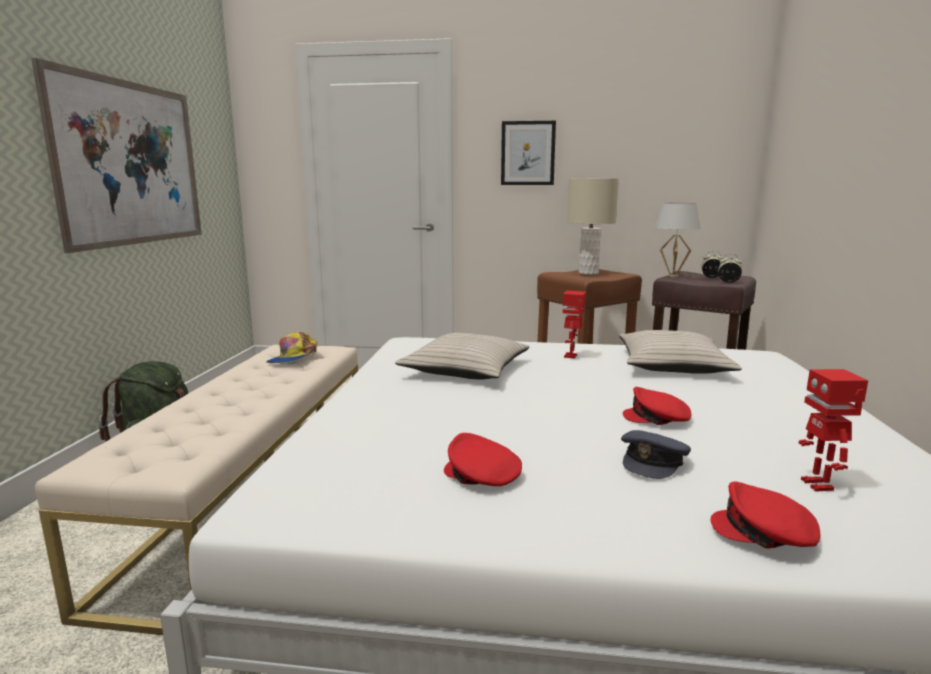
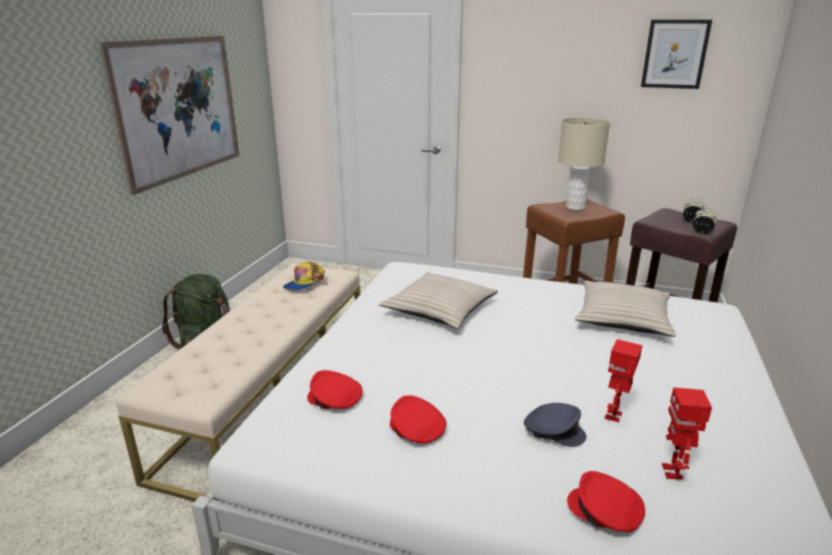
camera: 10 degrees right, 10 degrees up
picture [501,121,556,185] -> picture moved to [641,20,712,89]
toy robot [562,291,586,358] -> toy robot moved to [605,339,642,422]
grey cap [621,430,691,479] -> grey cap turned 105 degrees counterclockwise [524,403,586,447]
red cap [623,387,691,425] -> red cap moved to [307,370,363,409]
white table lamp [655,203,701,277] -> none

